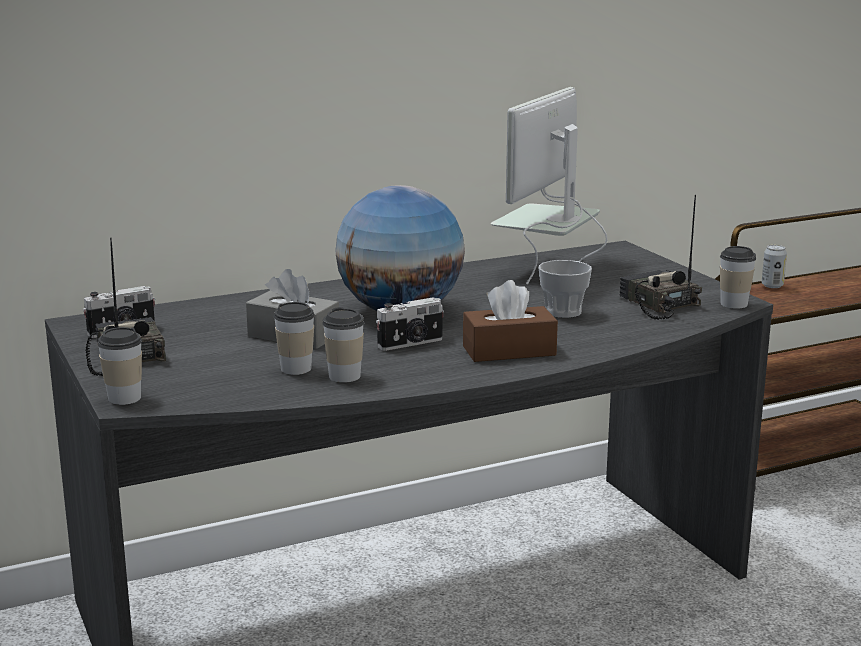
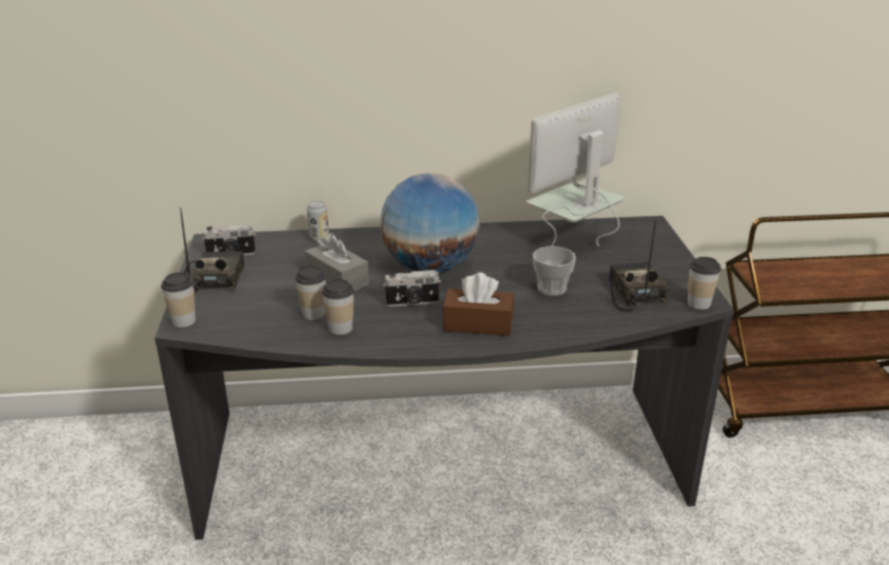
camera: 20 degrees right, 10 degrees up
can [762,245,787,288] -> can moved to [307,201,329,241]

